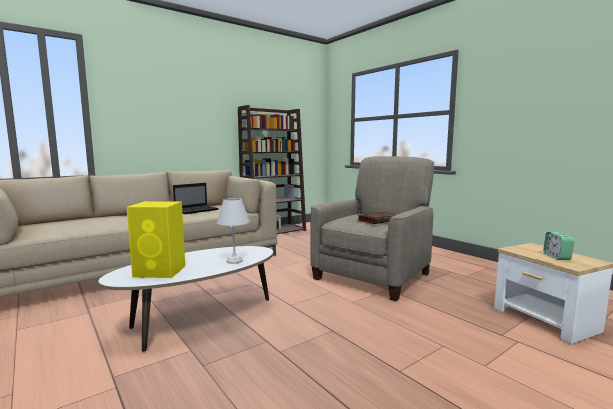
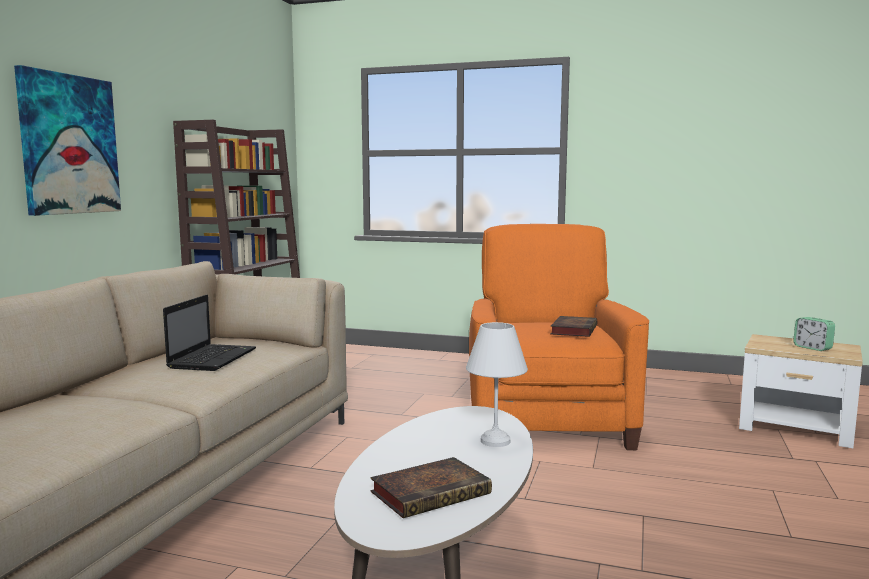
camera: 35 degrees left, 0 degrees up
yellow speaker [127,201,185,278] -> book [370,457,492,518]
beige armchair [310,156,434,301] -> orange armchair [469,224,649,450]
none -> picture [14,65,121,216]

